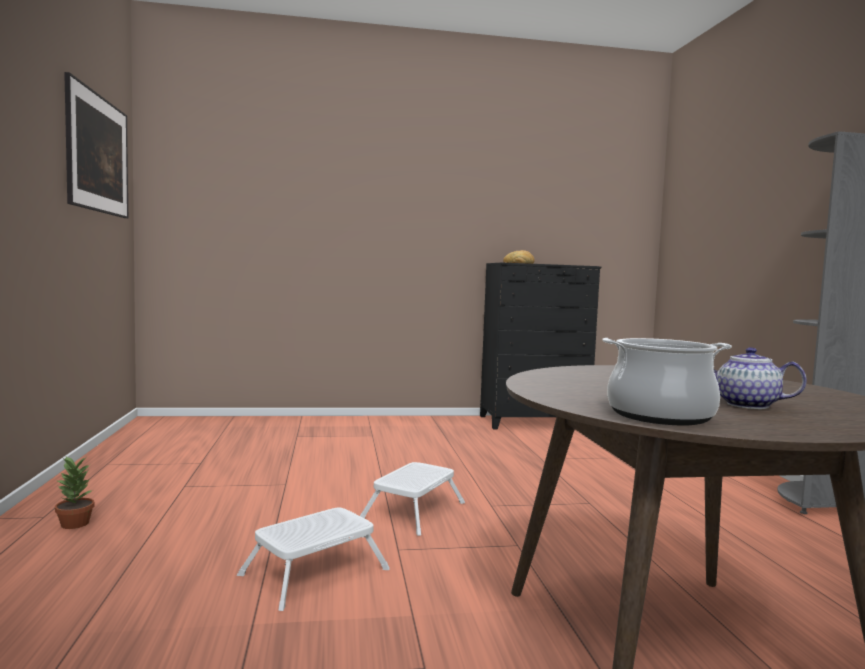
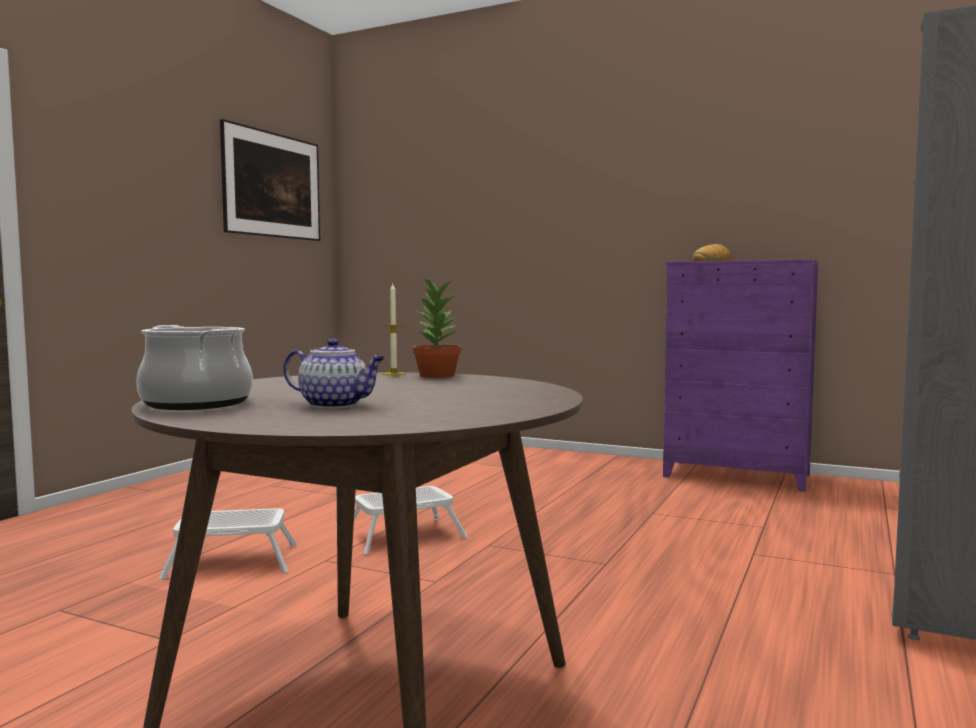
camera: 35 degrees right, 0 degrees up
potted plant [55,456,94,529] -> potted plant moved to [413,276,461,378]
black dresser [480,262,601,429] -> purple dresser [663,259,818,492]
teapot [714,347,807,409] -> teapot turned 135 degrees clockwise [283,338,385,408]
none -> candle [382,284,406,375]

